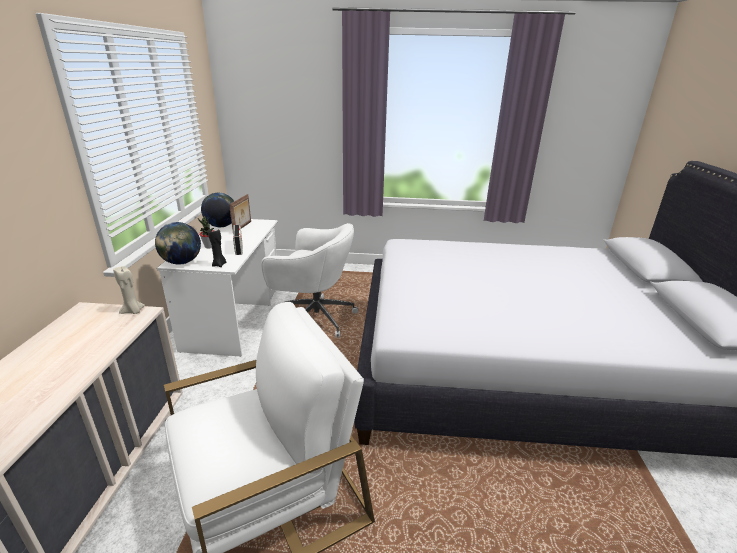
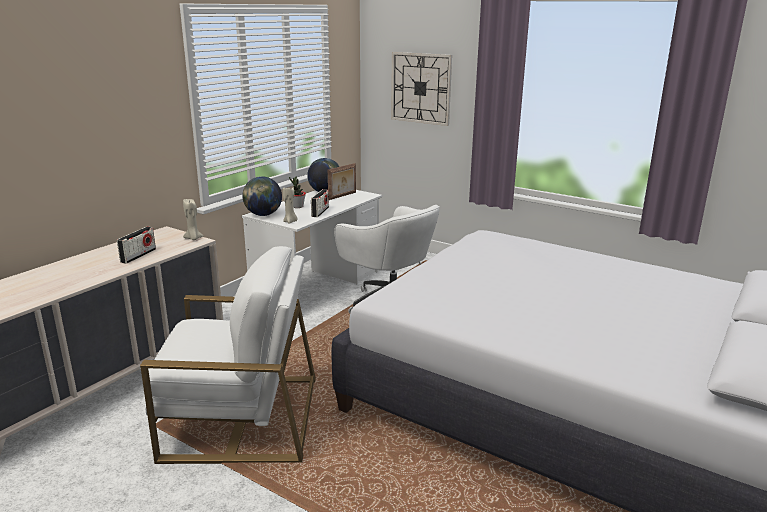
camera: 30 degrees right, 5 degrees down
black candle [208,229,226,267] -> beige candle [283,188,297,224]
none -> radio [117,226,156,264]
none -> wall clock [391,52,452,126]

